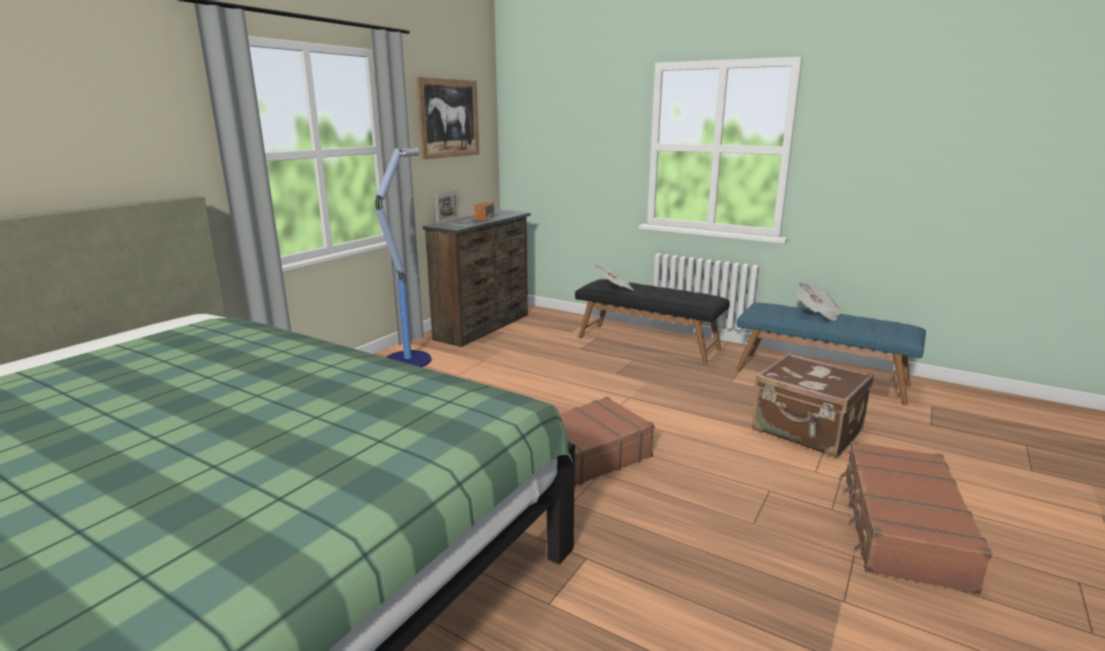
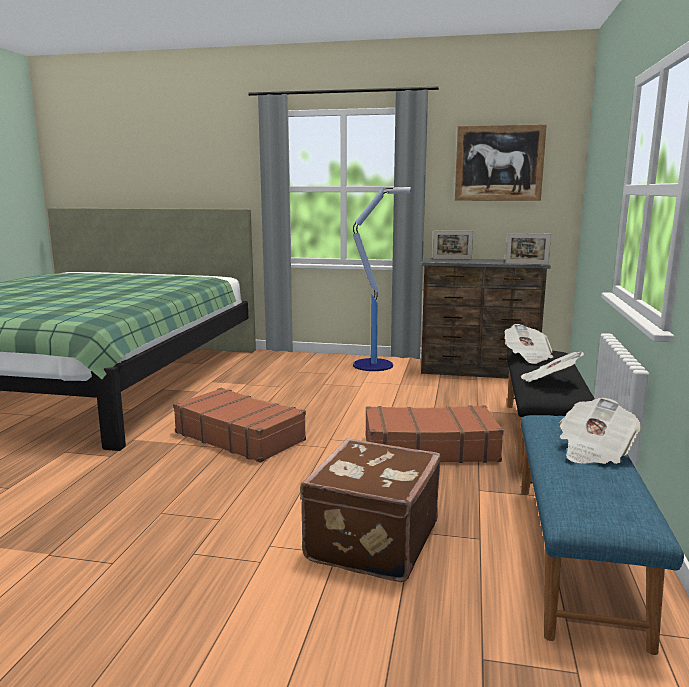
camera: 70 degrees right, 5 degrees down
radio [450,202,494,226] -> none
brown suitcase [840,441,992,595] -> brown suitcase moved to [366,405,504,463]
none -> picture frame [505,233,551,265]
none -> newspaper [521,352,584,382]

